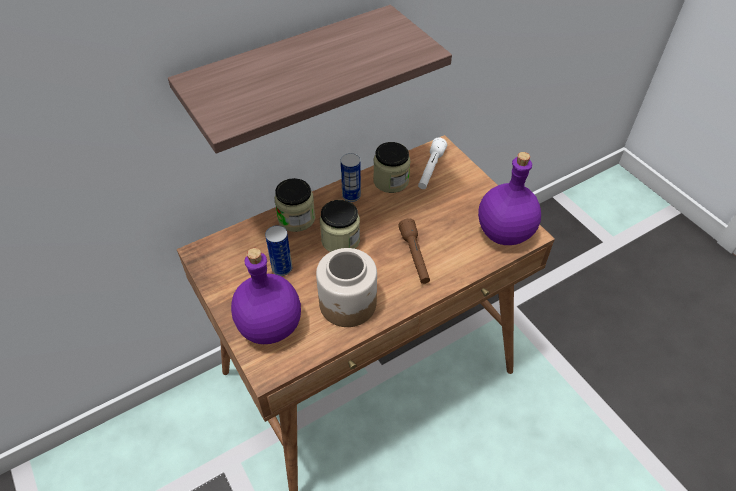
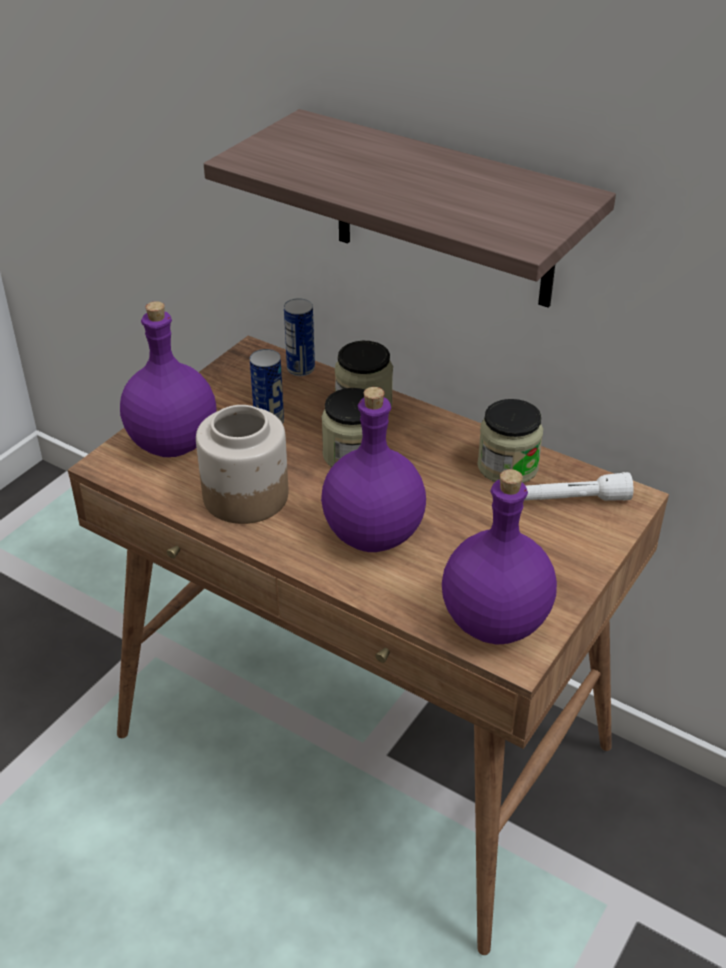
camera: 65 degrees right, 10 degrees down
can [341,153,361,202] -> can moved to [284,298,315,376]
brown flashlight [398,218,430,284] -> purple bottle [321,387,426,552]

